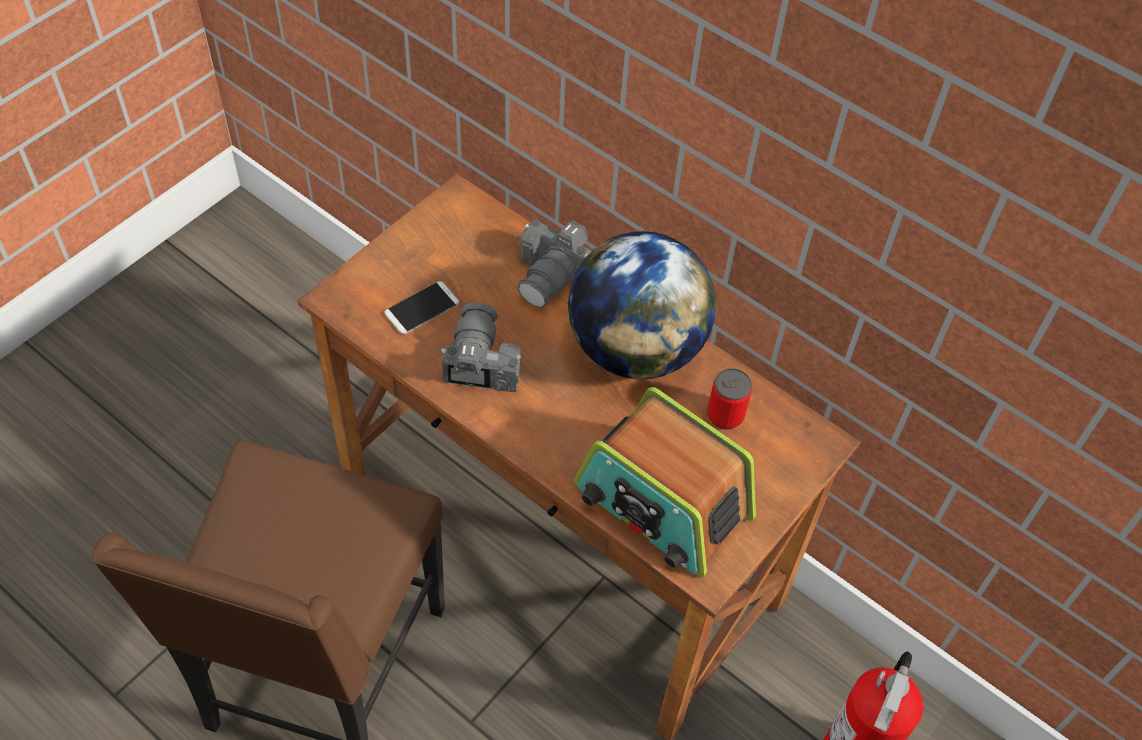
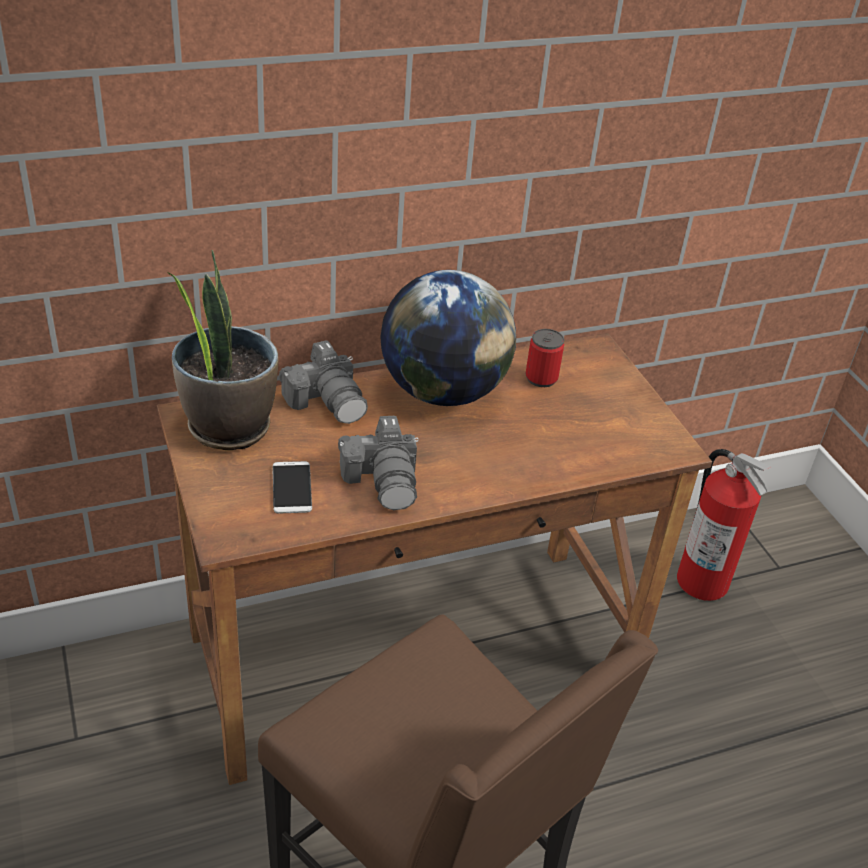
camera: 60 degrees left, 15 degrees down
camera [441,302,521,392] -> camera turned 135 degrees counterclockwise [338,416,419,510]
radio [574,387,756,577] -> none
none -> potted plant [168,250,279,450]

